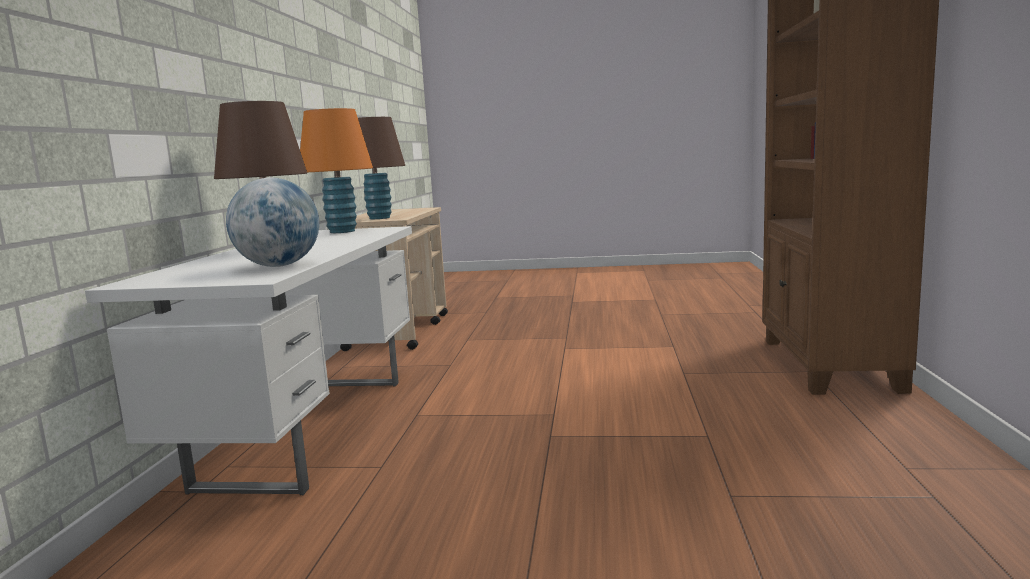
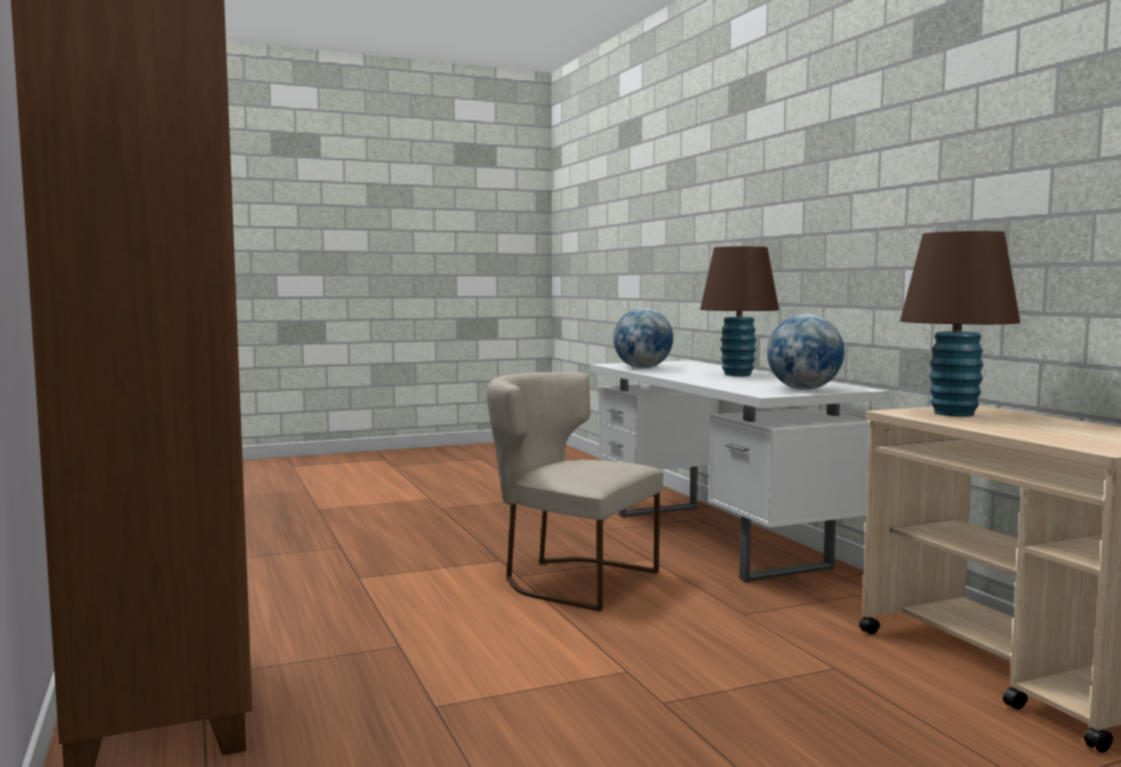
camera: 150 degrees right, 5 degrees down
orange table lamp [300,108,373,233] -> globe [767,314,844,390]
none -> beige chair [487,372,663,611]

